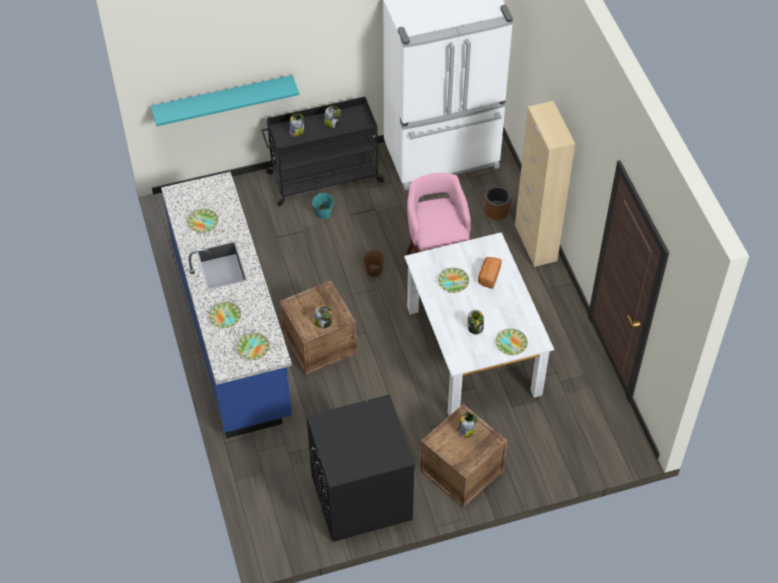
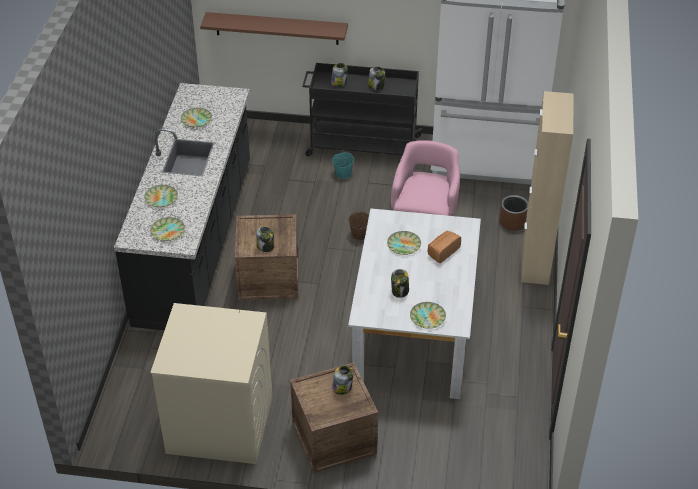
camera: 25 degrees right, 10 degrees down
turquoise shelf [151,75,299,126] -> brown shelf [200,12,348,45]
blue counter [161,172,292,438] -> black counter [114,83,250,330]
black washing machine [306,394,415,542] -> beige washing machine [150,303,272,464]

